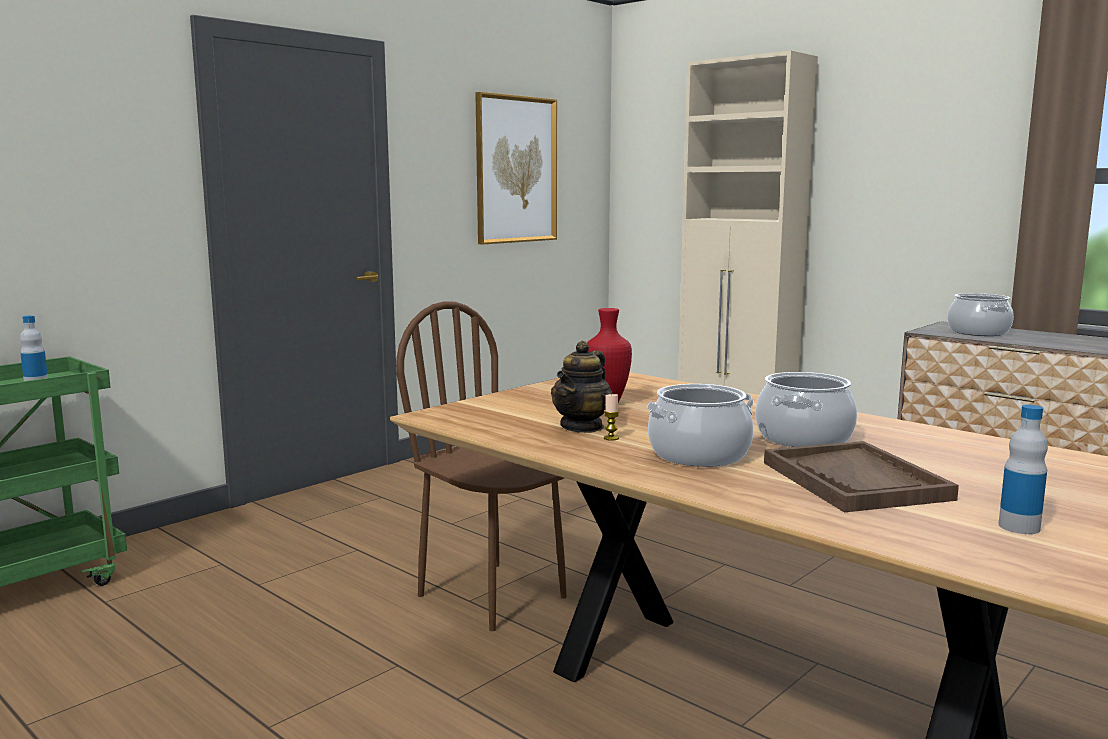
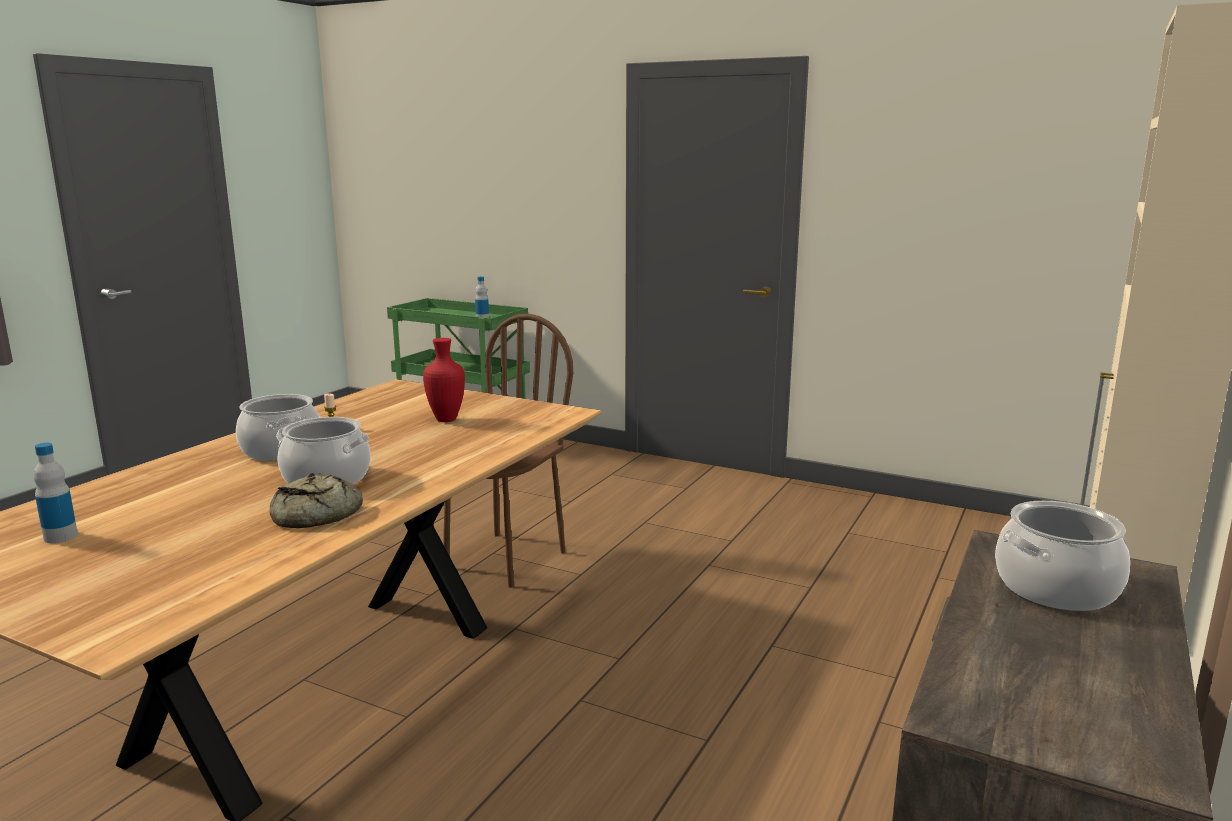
camera: 75 degrees right, 5 degrees up
picture [475,92,557,245] -> none
teapot [551,341,613,433] -> none
brown tray [764,441,959,512] -> none
none -> bread [270,473,363,528]

